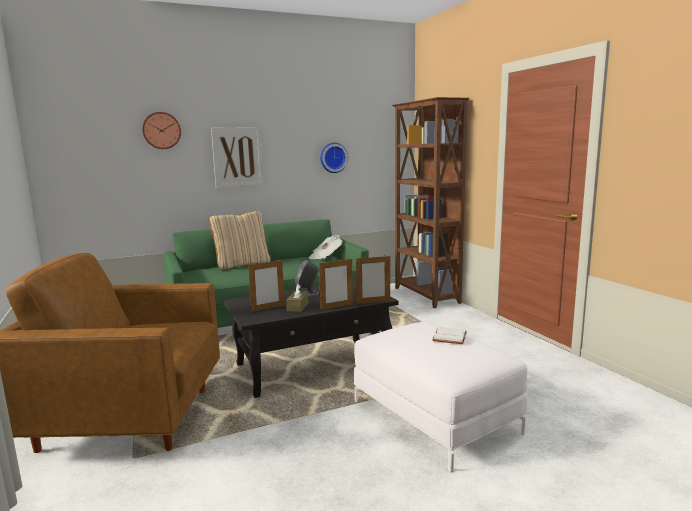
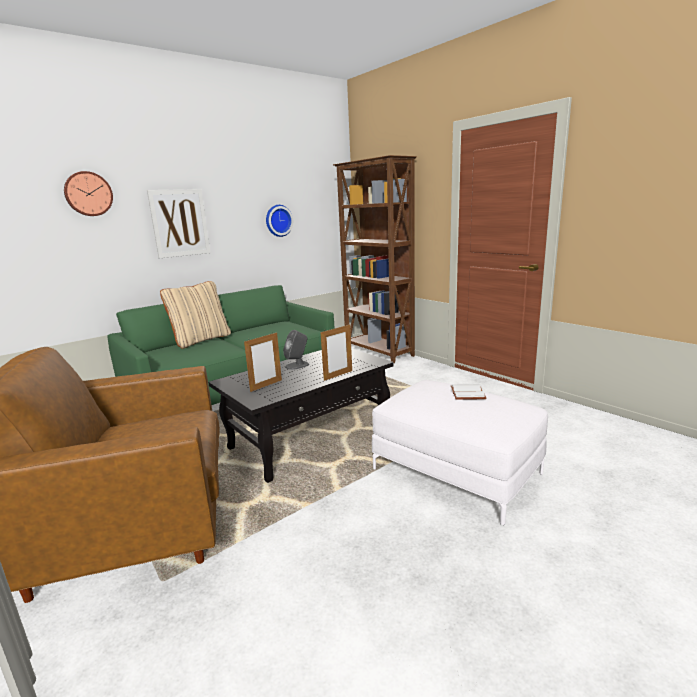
camera: 15 degrees left, 5 degrees up
brown tissue box [287,284,308,312] -> none
newspaper [309,235,343,259] -> none
picture frame [356,256,390,304] -> none

